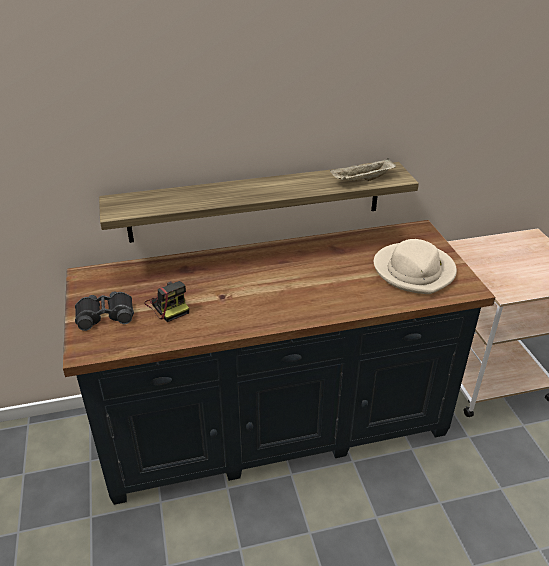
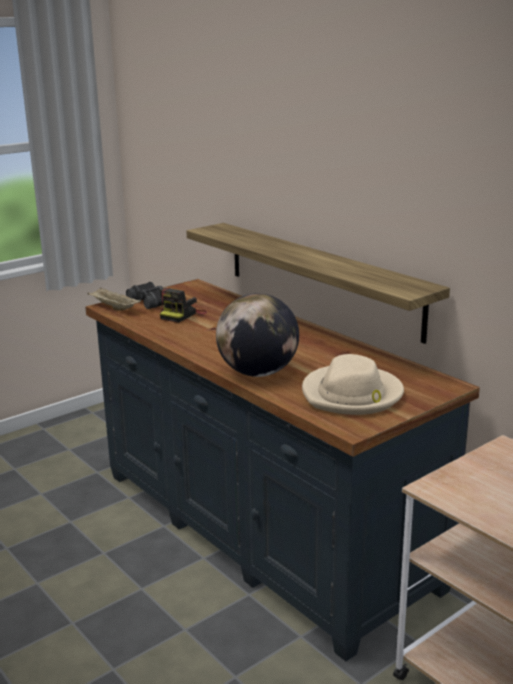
camera: 65 degrees right, 15 degrees down
beige tray [330,158,396,181] -> beige tray moved to [87,288,141,311]
none -> globe [216,293,299,377]

